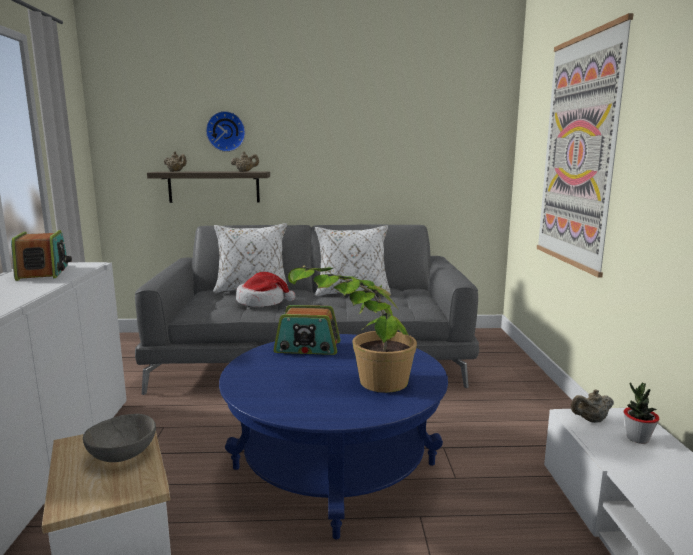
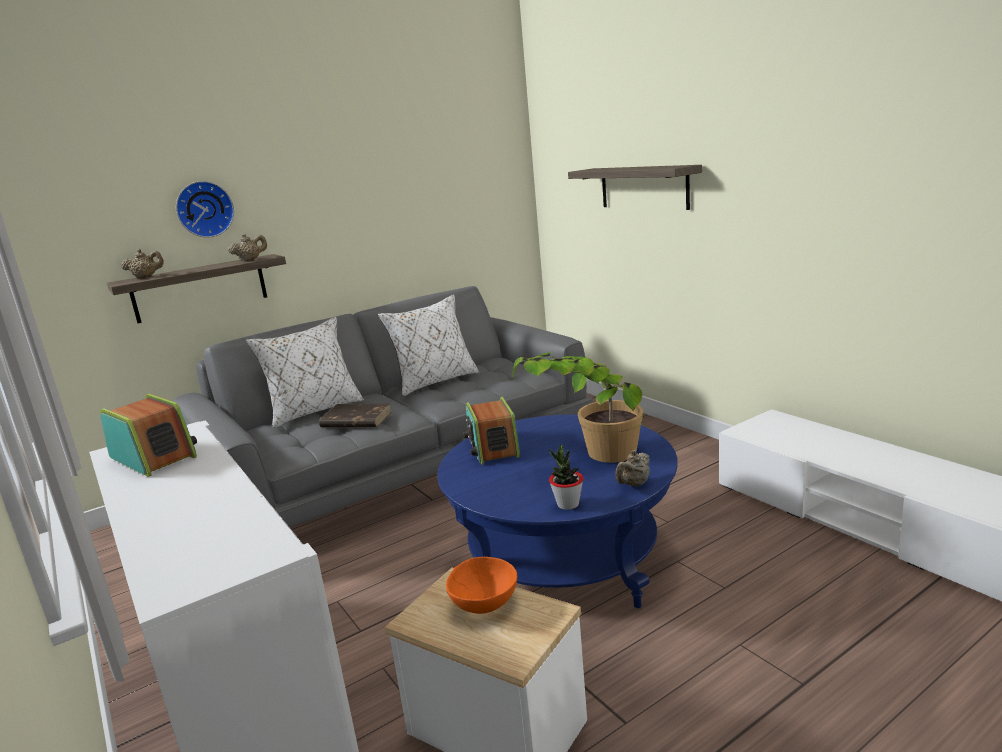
camera: 30 degrees left, 5 degrees up
grey bowl [83,414,156,462] -> orange bowl [446,557,517,614]
hat [236,272,295,307] -> brown book [319,403,391,427]
radio [274,305,340,355] -> radio turned 105 degrees clockwise [463,397,520,464]
picture [537,13,634,277] -> shelf [568,165,702,210]
beige teapot [571,389,614,423] -> beige teapot moved to [615,450,650,487]
potted plant [624,382,659,444] -> potted plant moved to [549,445,583,510]

